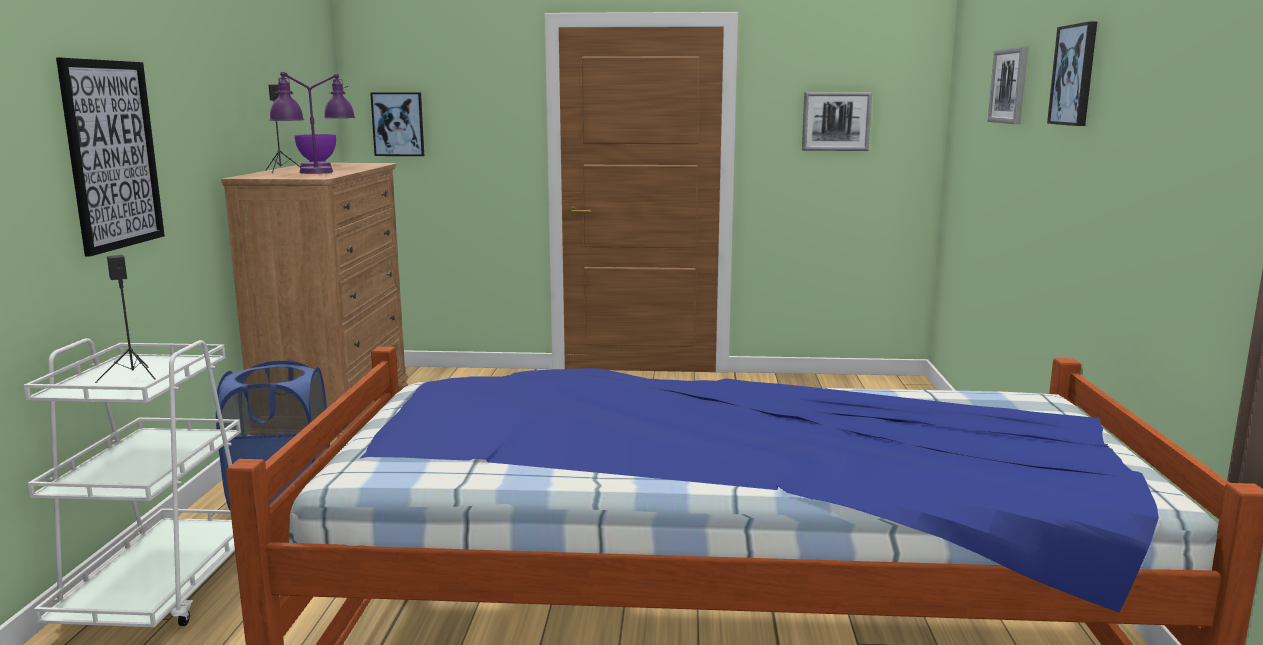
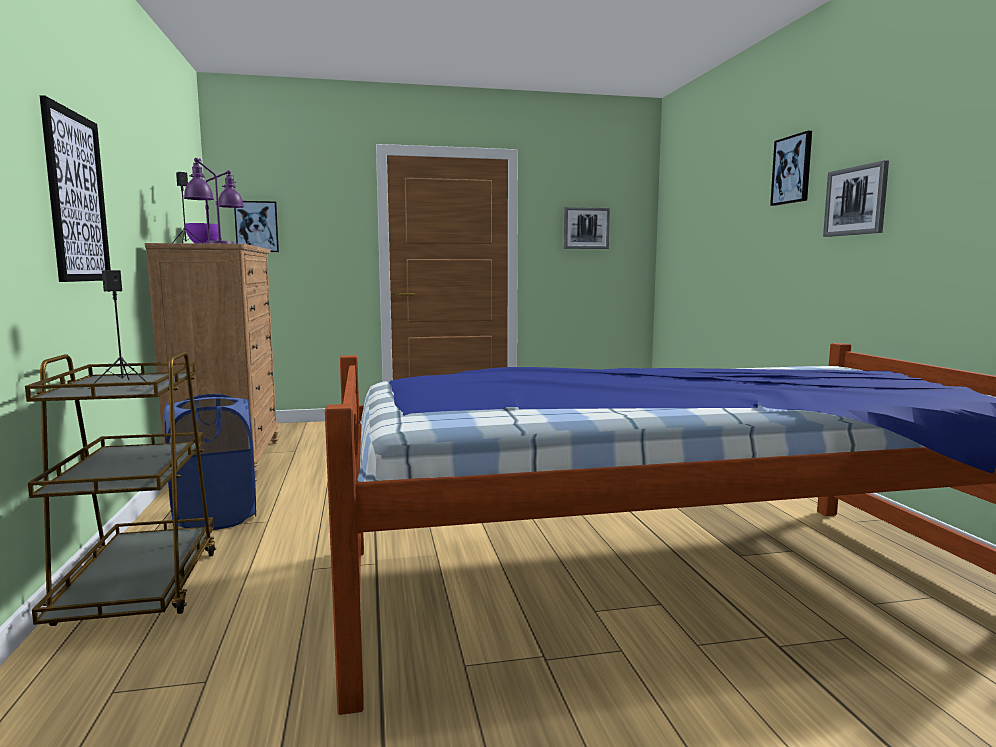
camera: 15 degrees left, 5 degrees down
white cart [24,338,241,627] -> brown cart [25,352,216,626]
picture [988,47,1028,124] -> picture moved to [823,160,889,237]

